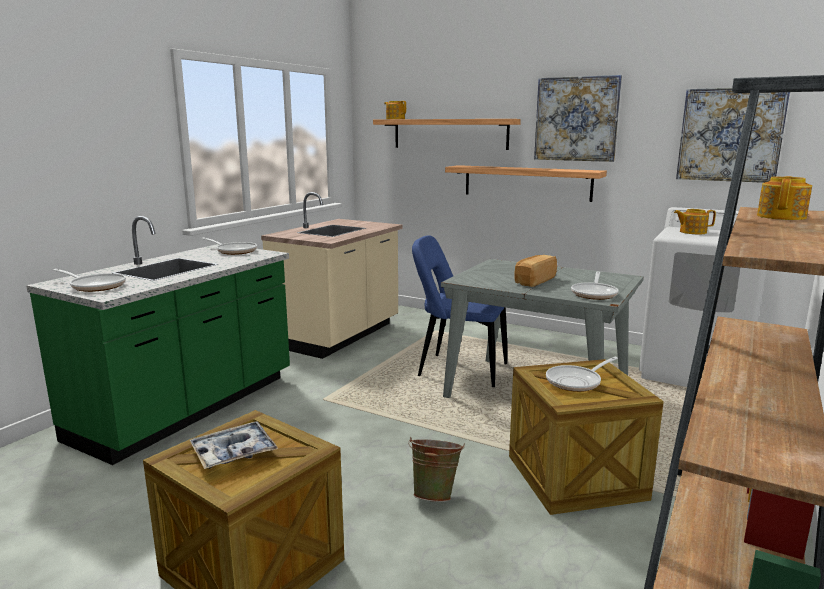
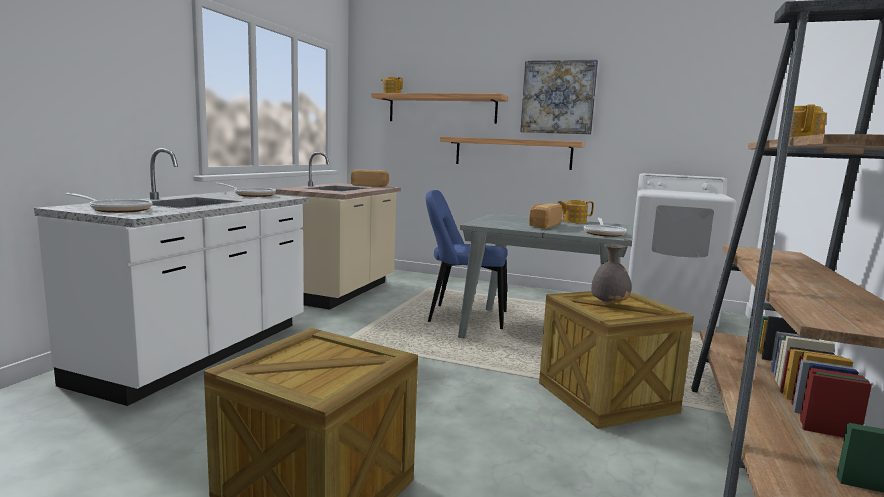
camera: 10 degrees left, 5 degrees down
green counter [26,216,290,465] -> white counter [34,148,309,406]
tray [190,422,278,469] -> none
green bucket [408,437,465,502] -> none
frying pan [546,357,618,392] -> grey vase [591,244,632,305]
teapot [674,209,716,234] -> teapot moved to [557,200,594,223]
picture [676,88,790,183] -> none
none -> bread [351,170,389,187]

